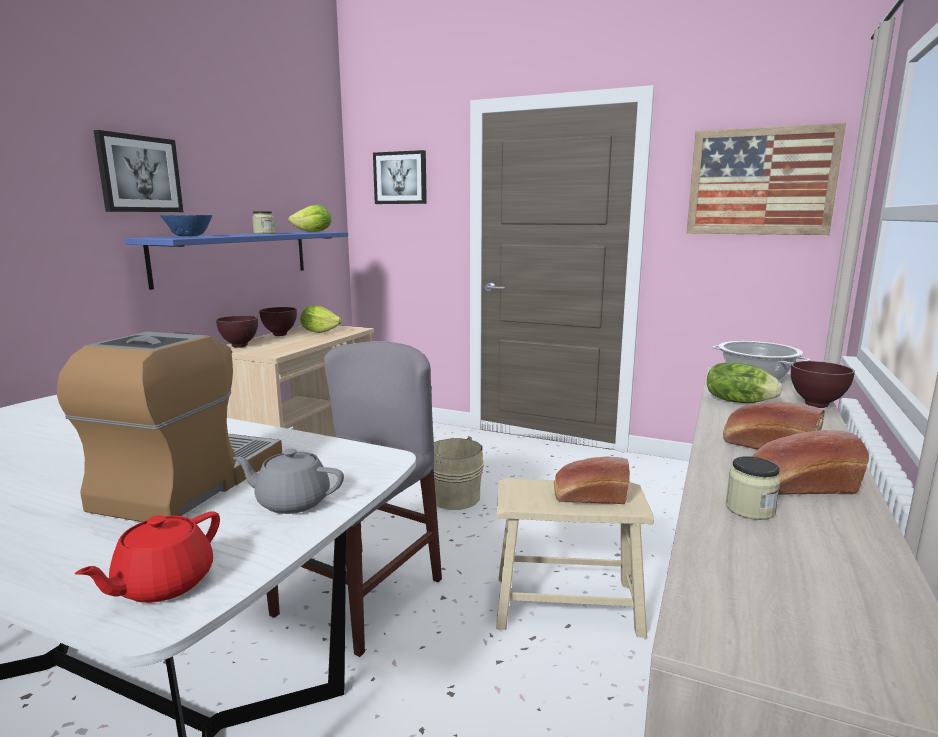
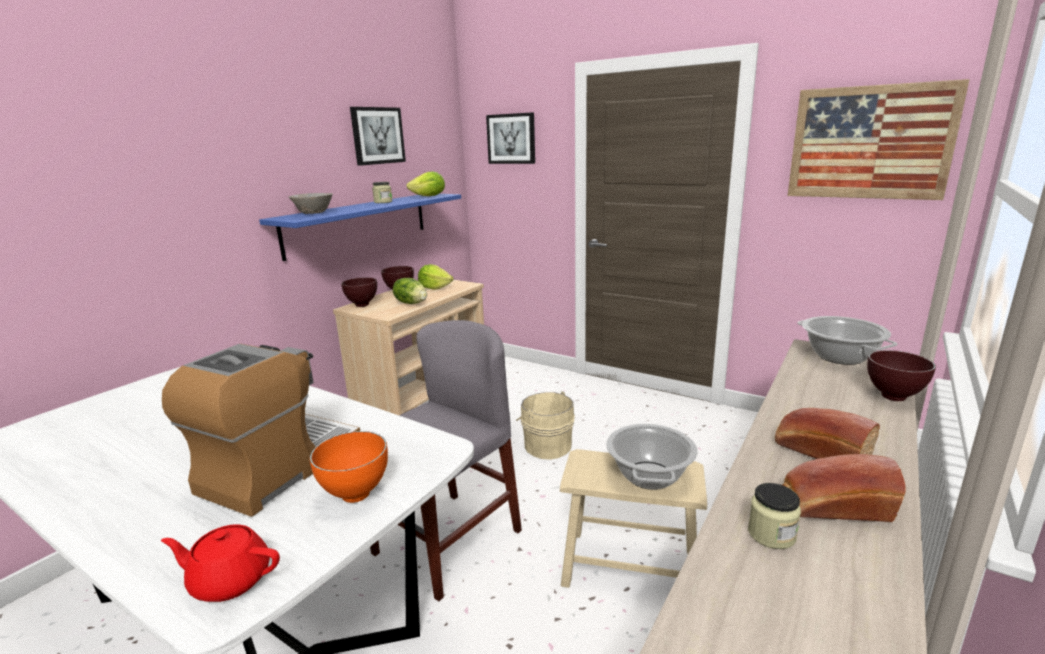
camera: 10 degrees right, 5 degrees up
red teapot [75,511,220,603] -> red teapot turned 60 degrees clockwise [161,524,280,602]
picture [94,130,183,212] -> picture moved to [350,107,406,166]
blue bowl [160,215,212,236] -> grey bowl [289,193,333,214]
grey teapot [233,449,344,514] -> orange bowl [310,431,388,503]
bread [554,456,630,504] -> cooking pot [606,424,698,490]
lettuce [707,362,782,403] -> lettuce moved to [393,278,427,304]

